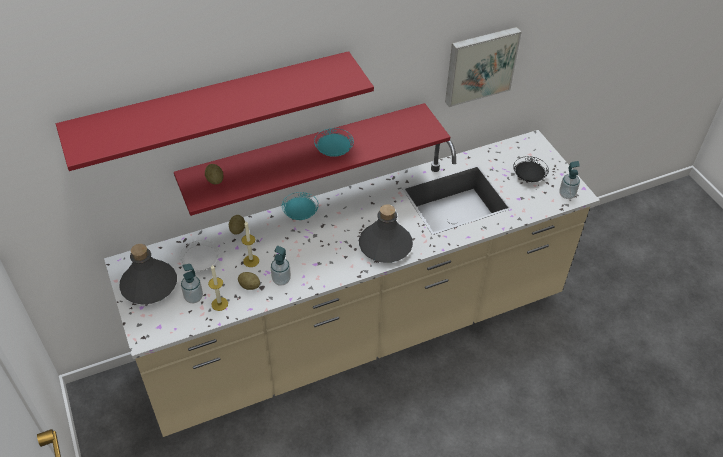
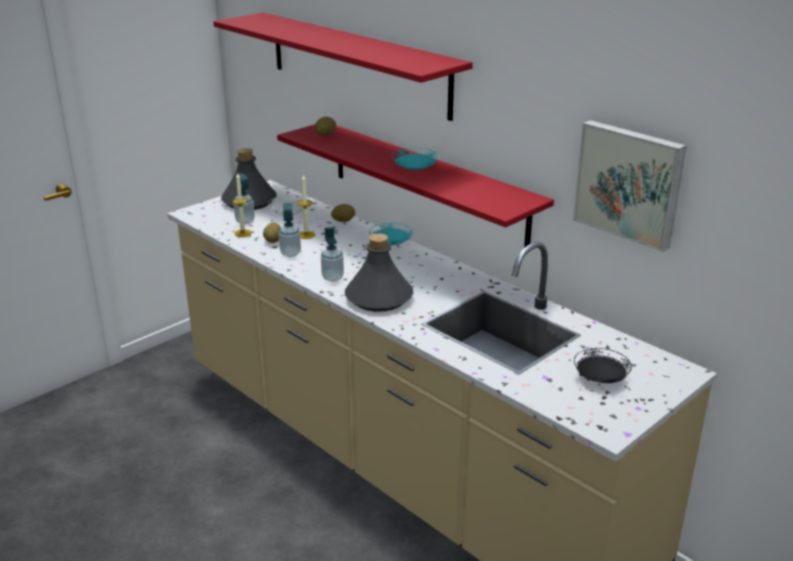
camera: 70 degrees right, 20 degrees down
soap dispenser [559,161,580,199] -> soap dispenser moved to [321,227,344,282]

